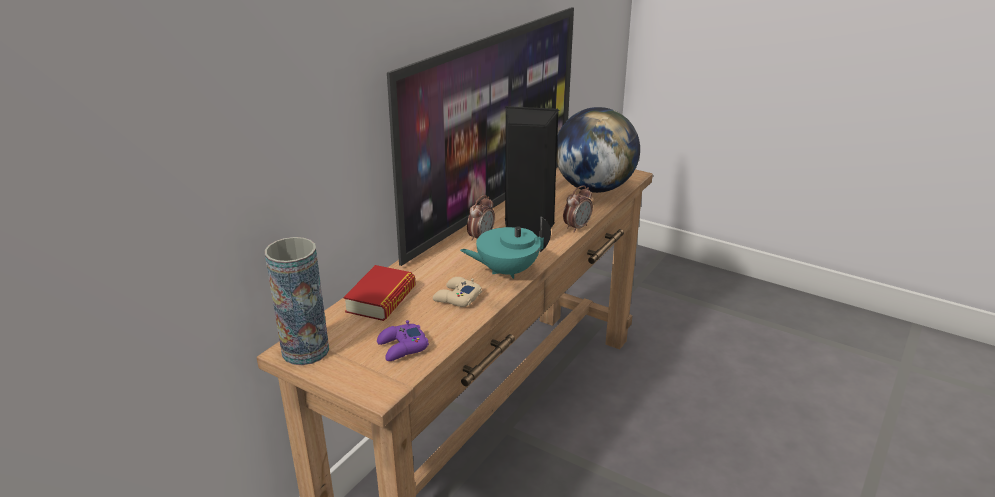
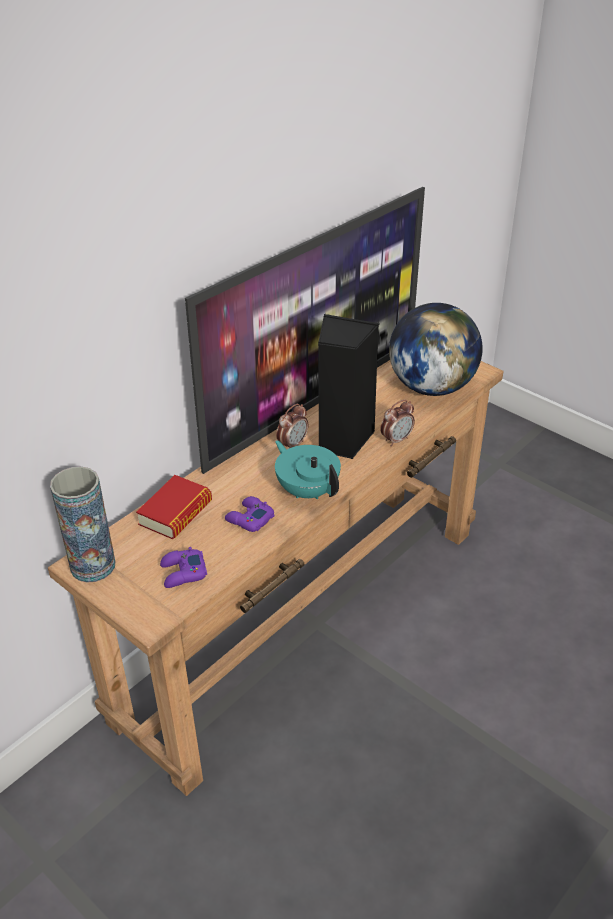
camera: 10 degrees right, 10 degrees up
beige game controller [433,277,482,307] -> purple game controller [225,496,274,532]
turquoise teapot [460,216,551,279] -> turquoise teapot turned 60 degrees clockwise [275,440,341,499]

